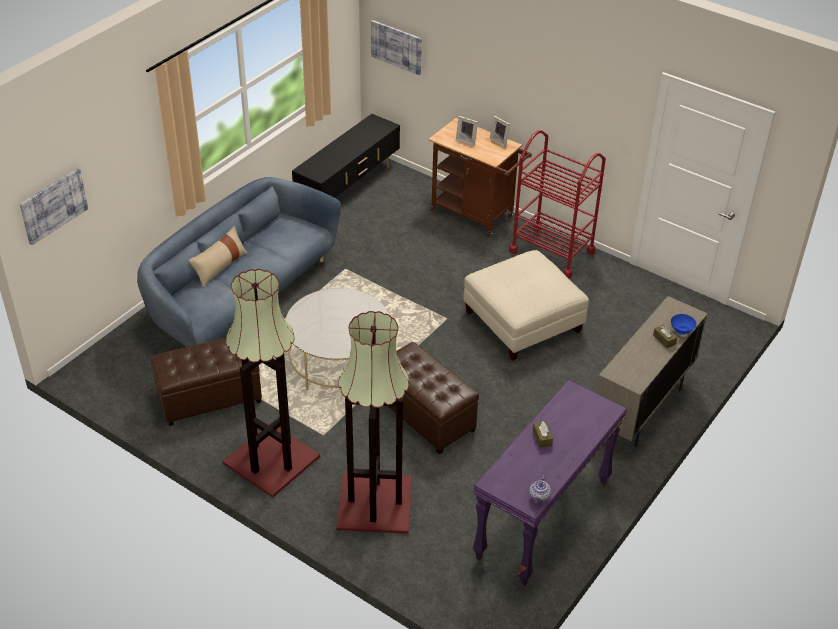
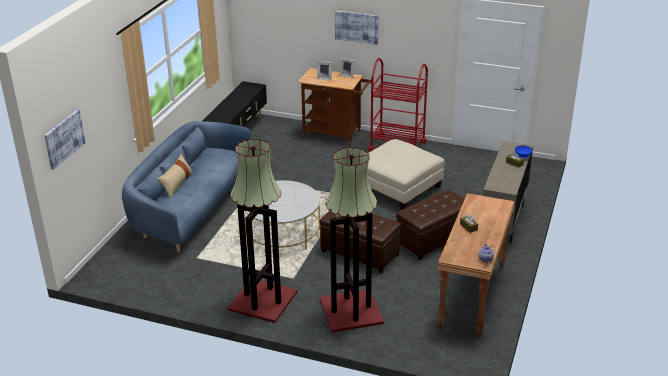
camera: 15 degrees left, 10 degrees down
brown ottoman [150,338,262,426] -> brown ottoman moved to [396,189,465,260]
picture [371,20,422,75] -> picture moved to [335,11,379,45]
purple console table [473,380,627,586] -> brown console table [437,193,515,337]

